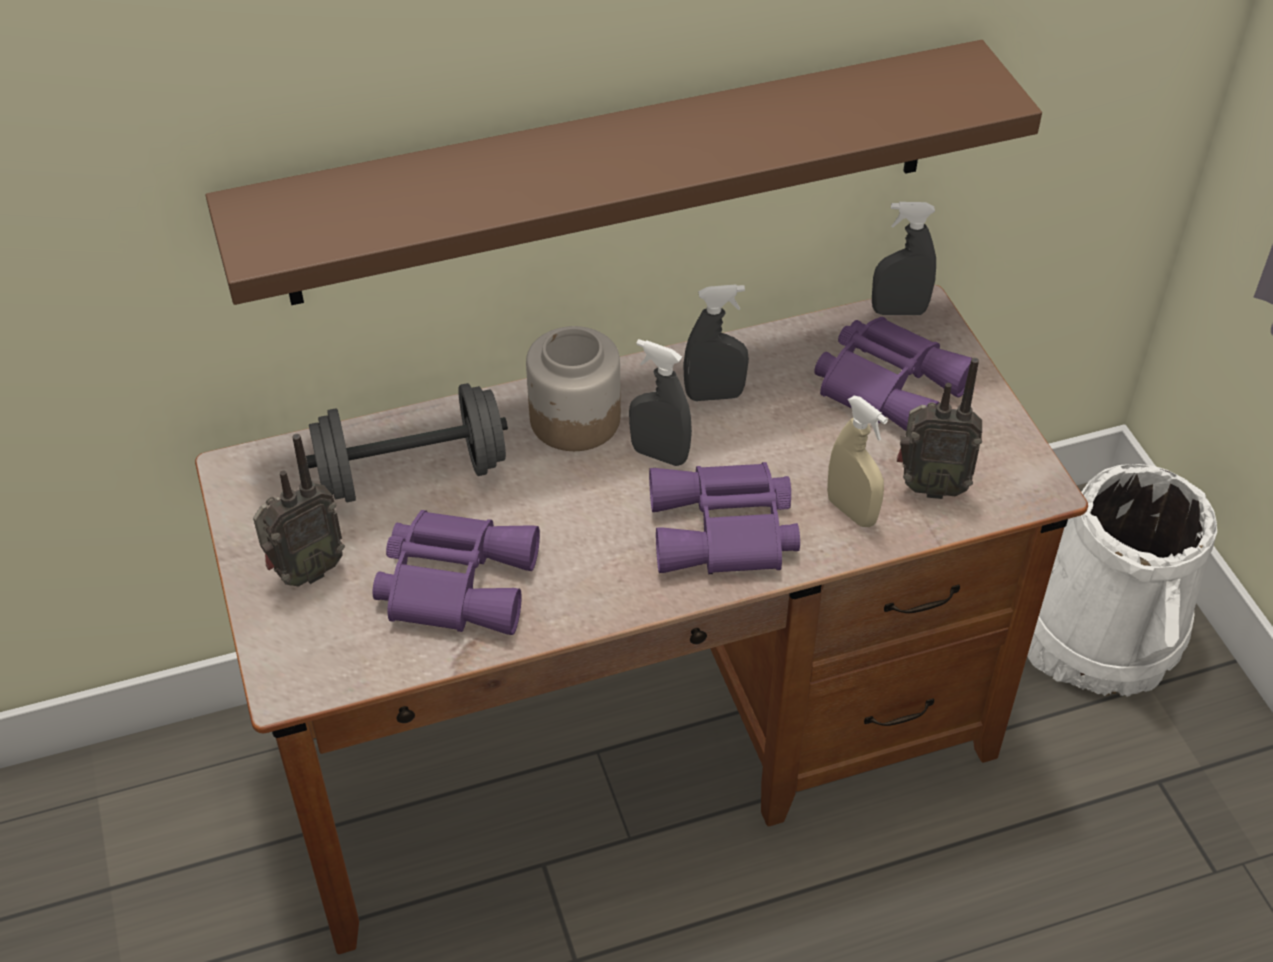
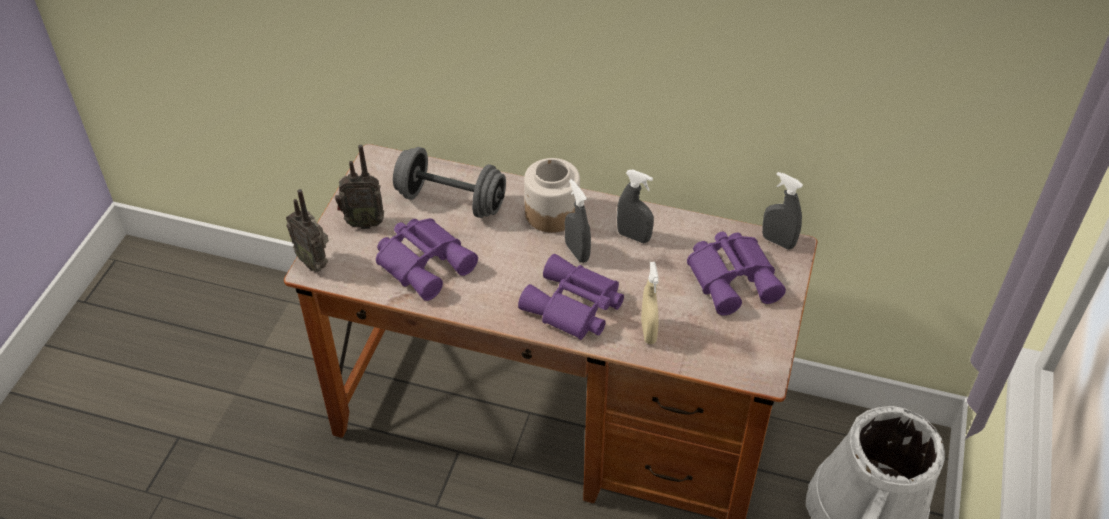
camera: 35 degrees right, 0 degrees up
brown shelf [206,40,1042,305] -> none
radio [897,358,982,499] -> radio moved to [286,189,329,272]

